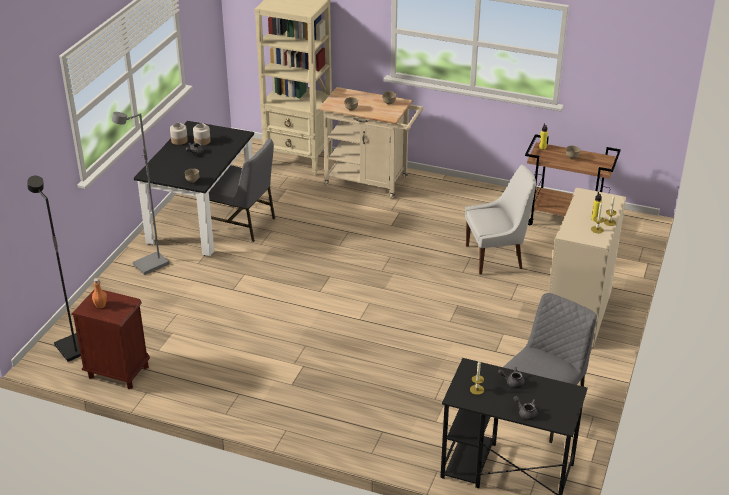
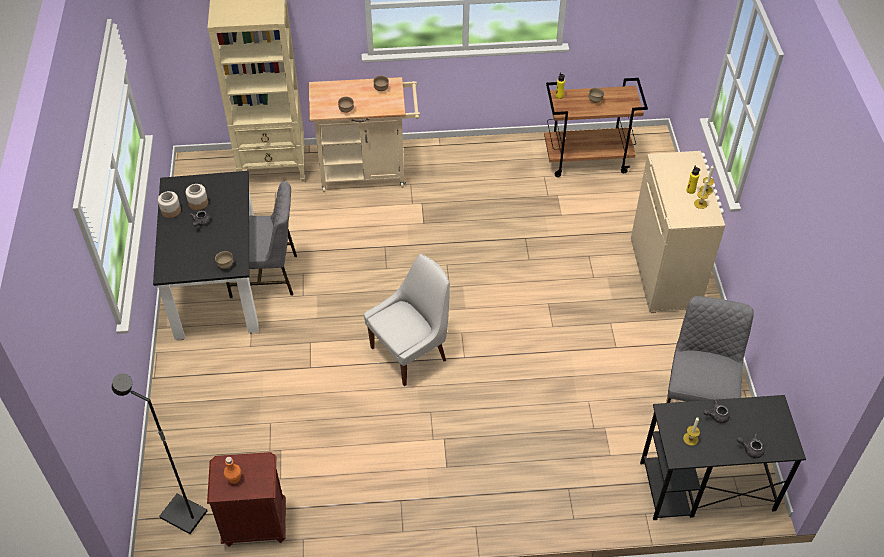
camera: 25 degrees left, 15 degrees up
grey floor lamp [112,112,170,275] -> none
white chair [465,165,536,274] -> white chair moved to [364,254,450,386]

